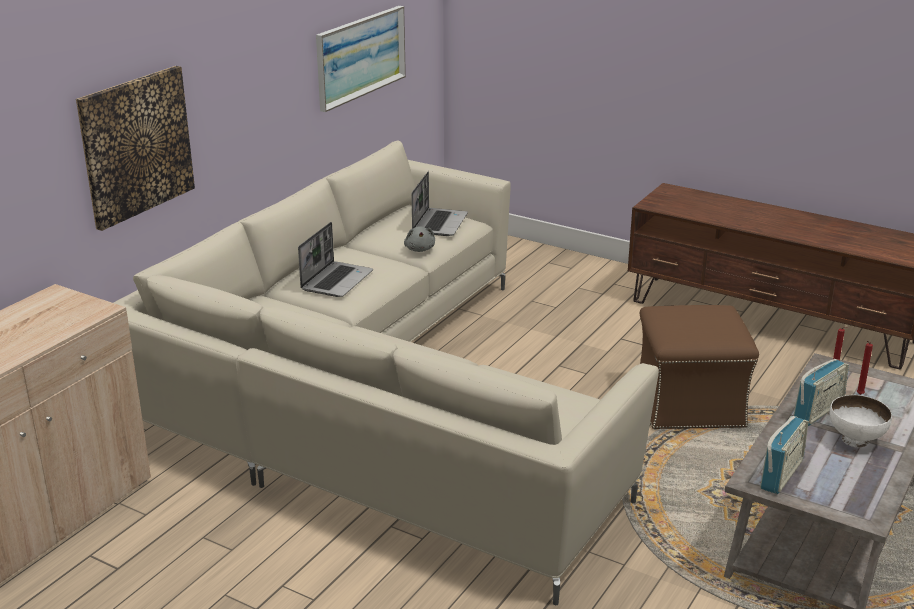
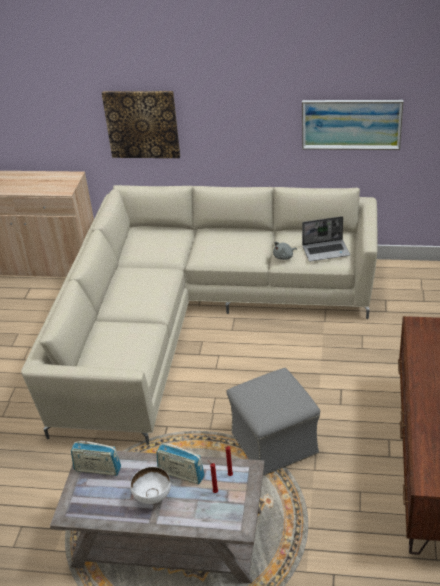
camera: 70 degrees right, 10 degrees up
laptop [298,222,373,297] -> none
brown ottoman [640,305,759,430] -> grey ottoman [226,368,320,476]

